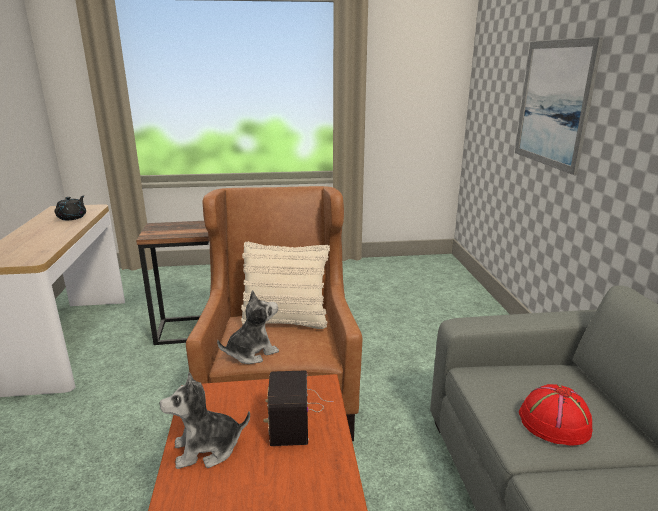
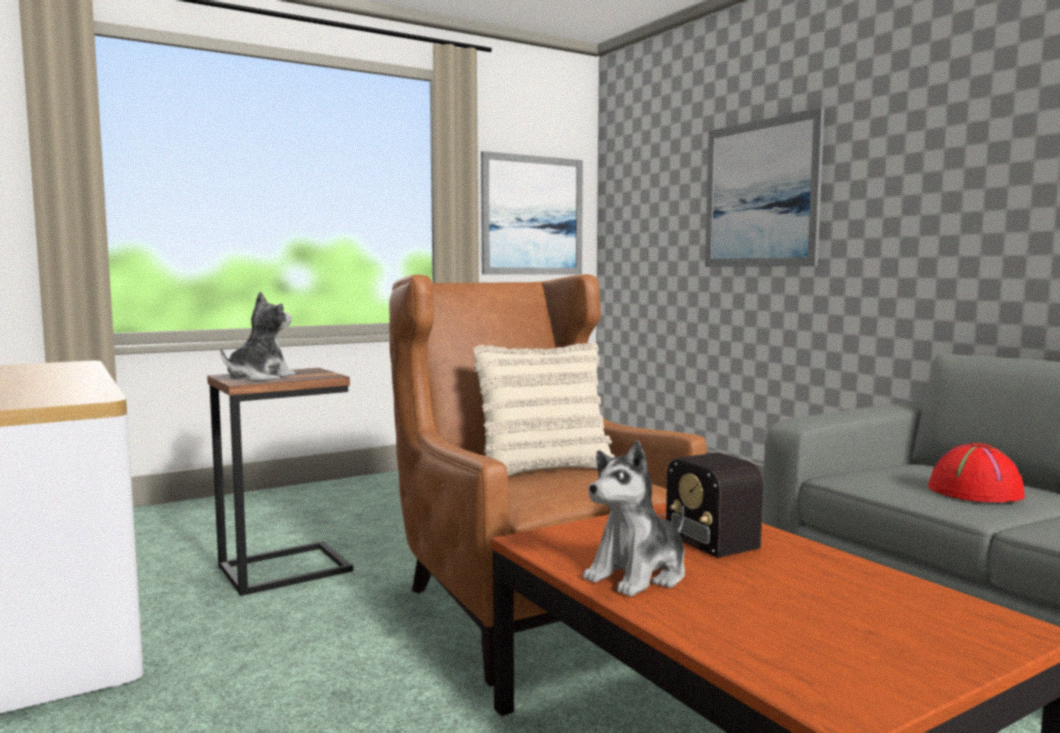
camera: 25 degrees left, 15 degrees down
black teapot [54,196,86,220] -> none
plush toy [217,290,279,364] -> plush toy moved to [220,292,296,381]
none -> picture [481,151,583,275]

